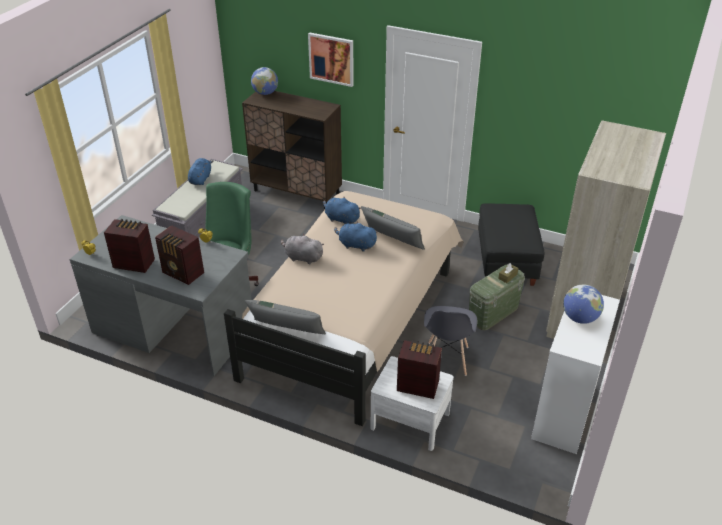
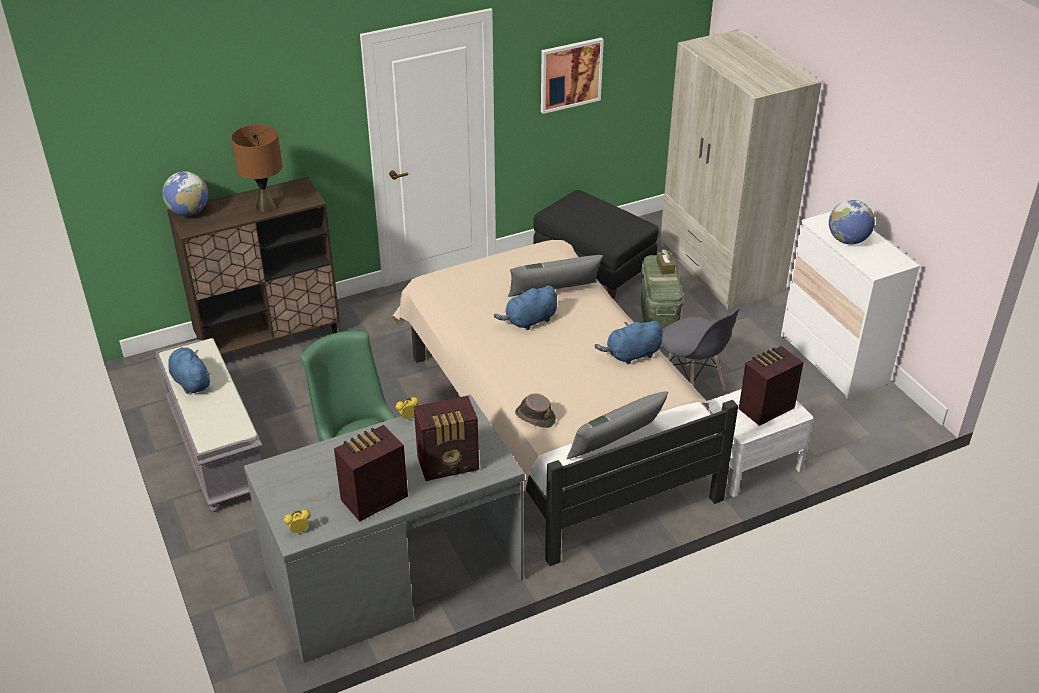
camera: 50 degrees left, 0 degrees up
grey plush toy [281,234,324,265] -> none
picture [308,32,354,87] -> picture moved to [541,38,604,114]
blue plush toy [323,196,361,224] -> blue plush toy moved to [595,321,663,365]
none -> brown table lamp [231,125,282,212]
none -> brown hat [515,393,556,428]

